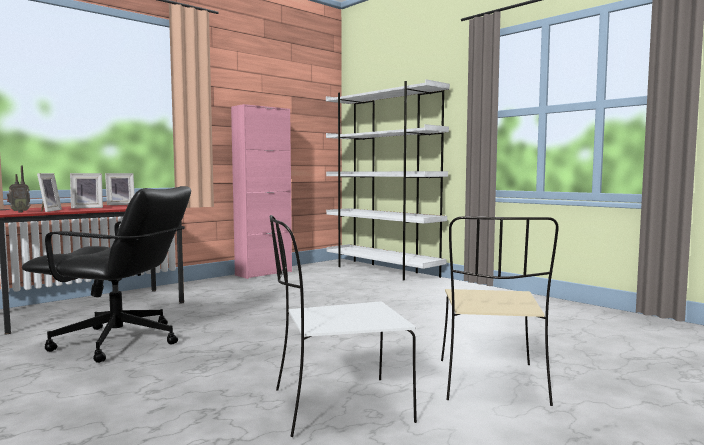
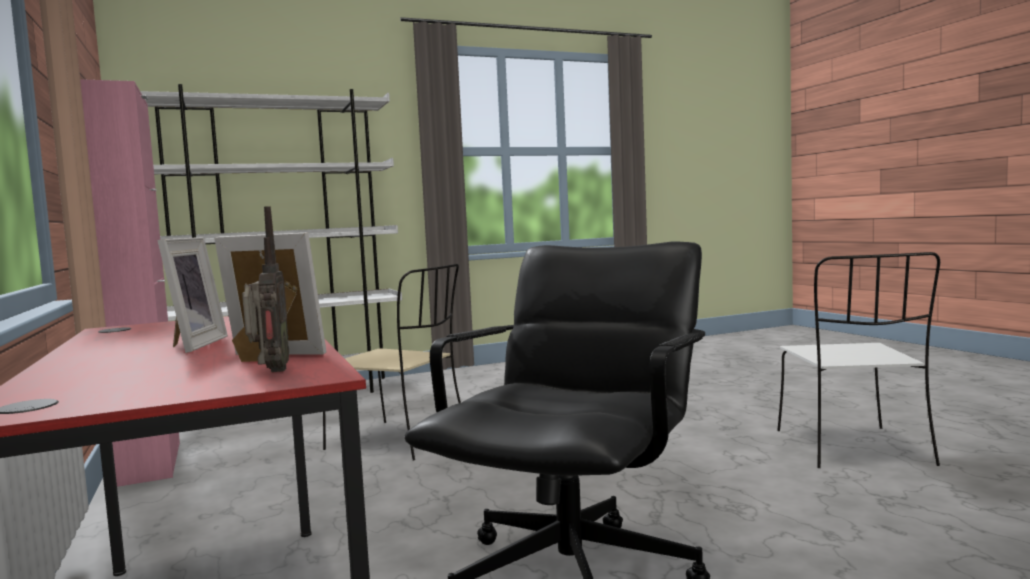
camera: 70 degrees left, 0 degrees up
picture frame [105,173,135,205] -> none
beige chair [441,216,559,406] -> beige chair moved to [323,264,461,461]

